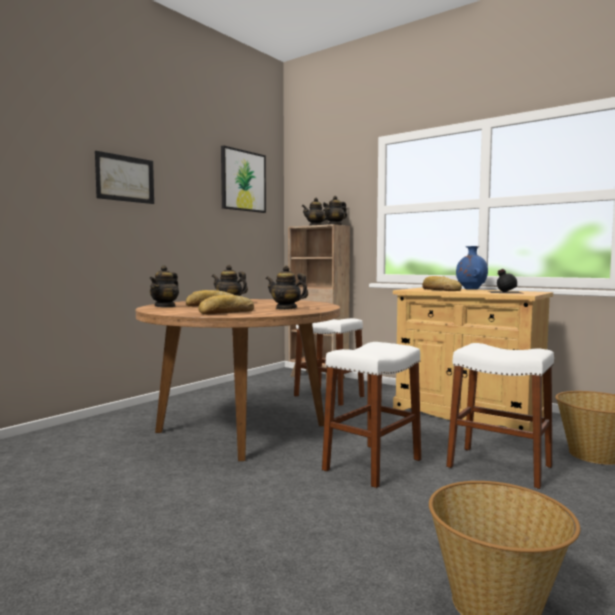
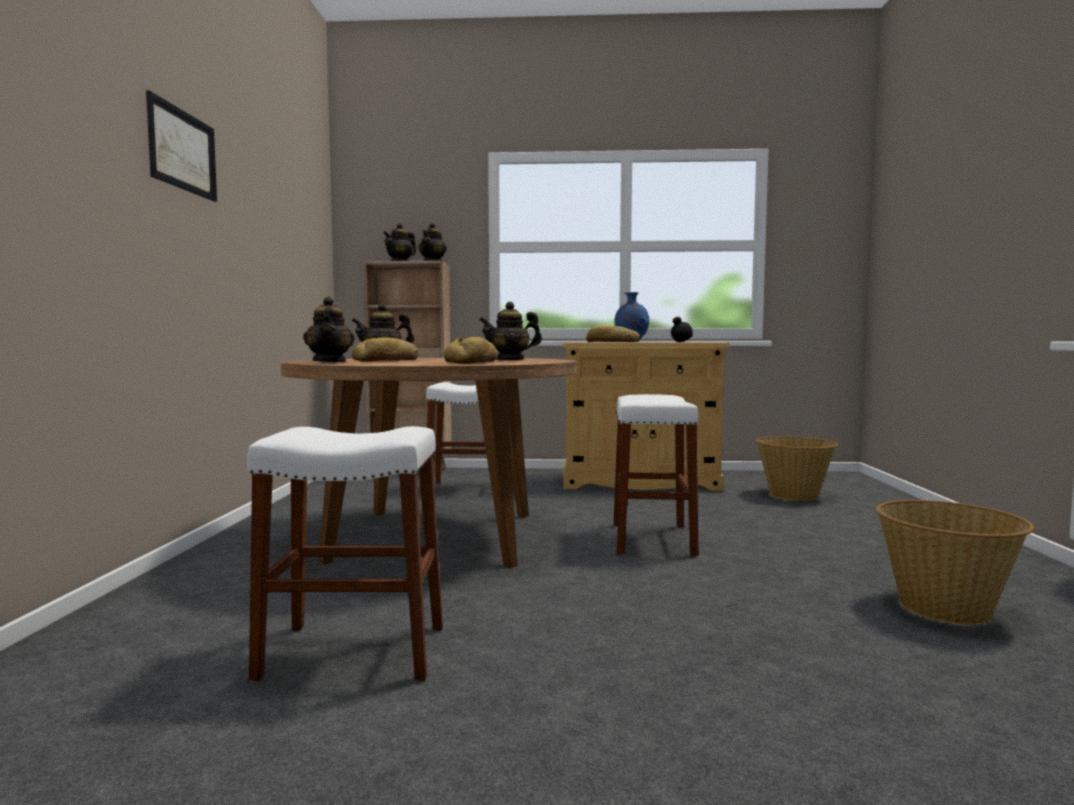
camera: 35 degrees left, 0 degrees up
picture [221,145,266,213] -> none
white stool [446,343,554,489] -> white stool moved to [247,426,443,681]

